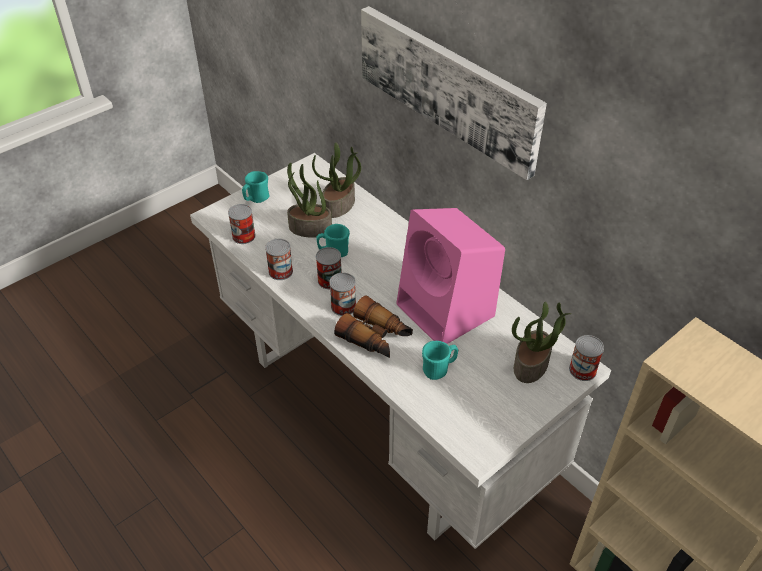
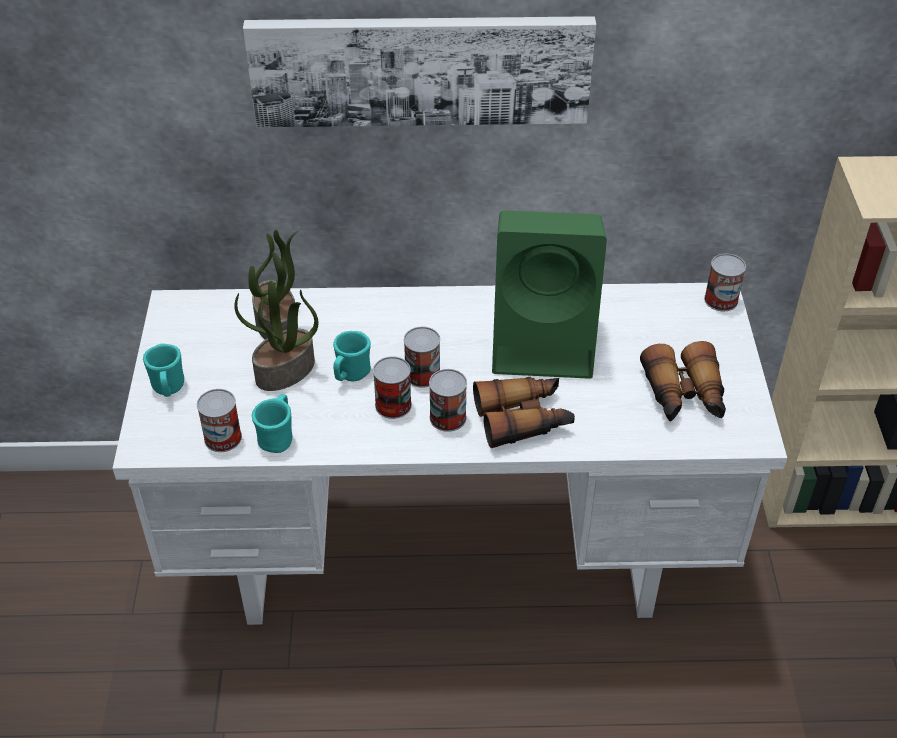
camera: 50 degrees left, 0 degrees up
can [265,239,293,280] -> can moved to [404,327,440,388]
pink speaker [396,208,505,344] -> green speaker [492,210,607,379]
turquoise mug [422,341,458,380] -> turquoise mug moved to [251,394,293,453]
potted plant [512,302,572,383] -> none
none -> binoculars [640,341,726,422]

